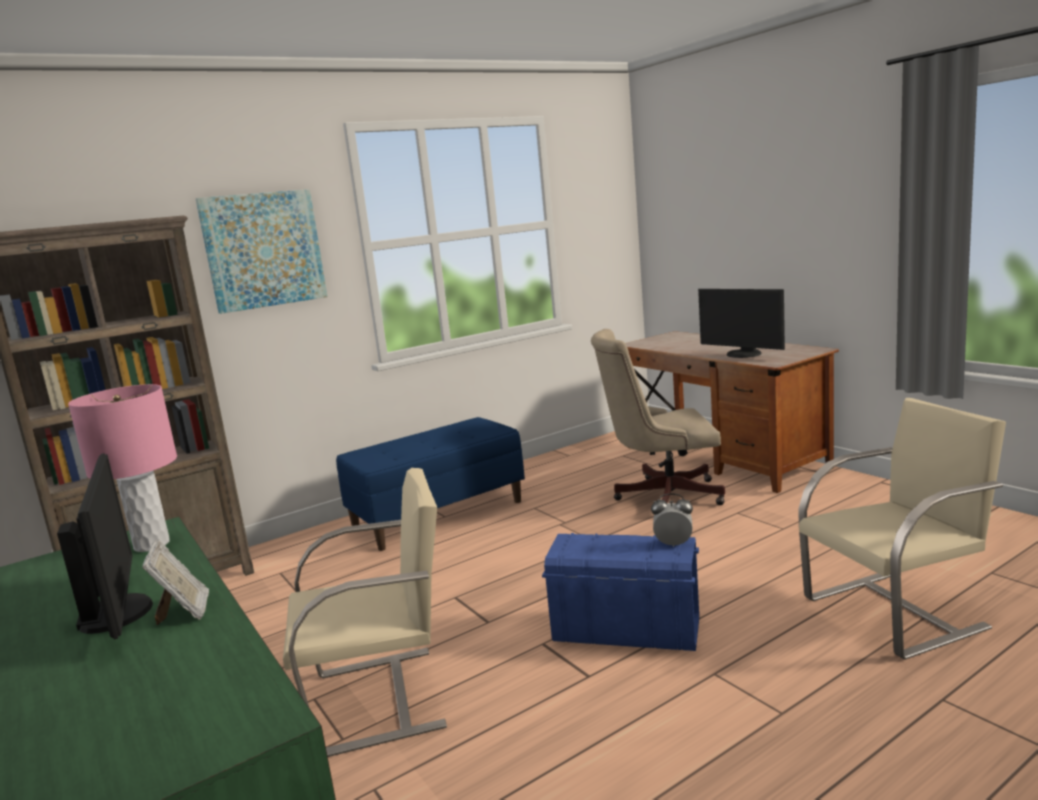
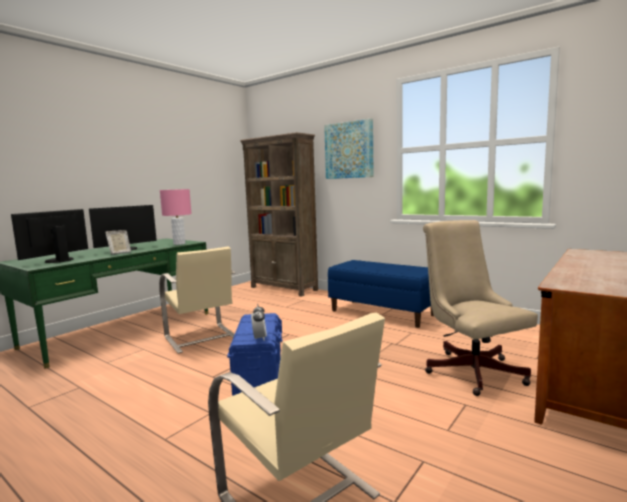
camera: 70 degrees right, 5 degrees down
monitor [698,289,785,358] -> monitor moved to [11,209,88,263]

